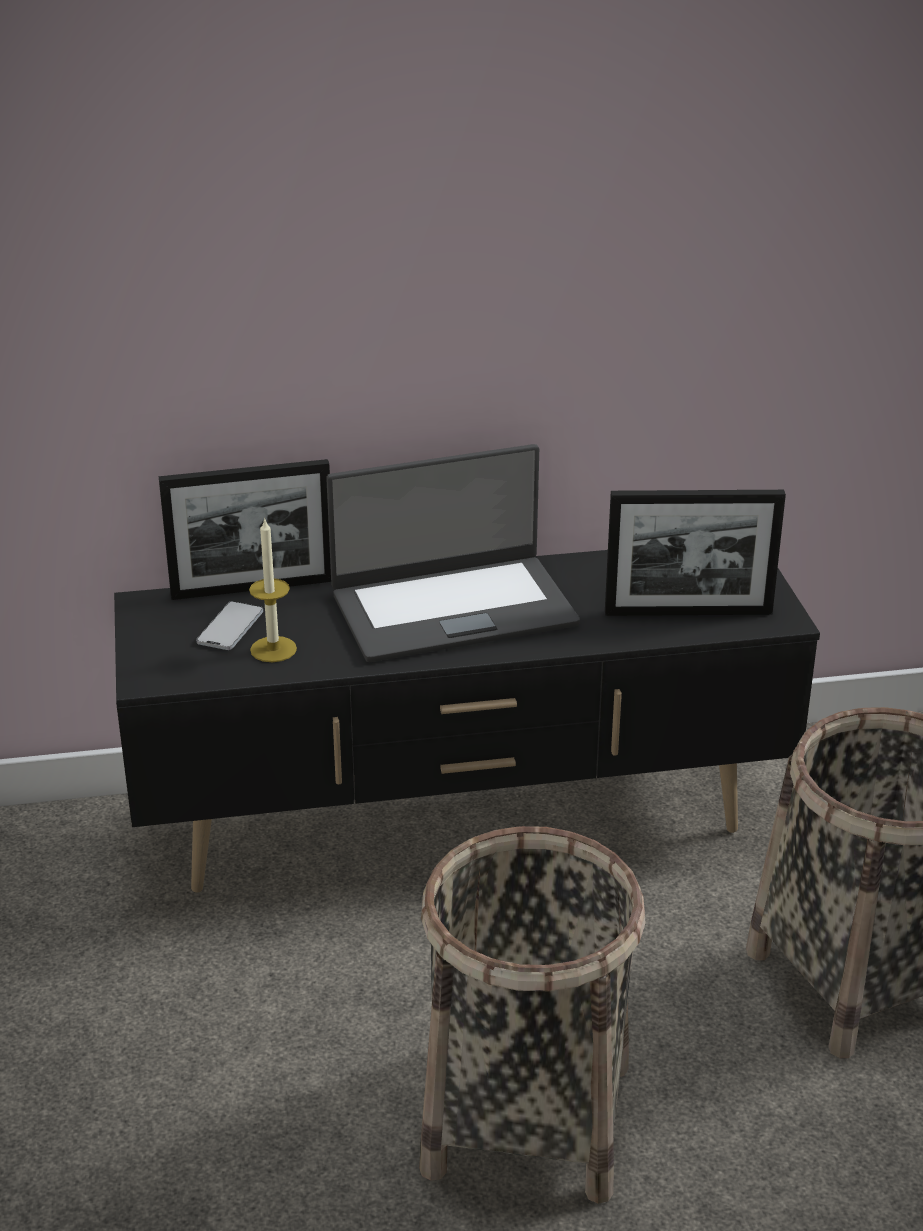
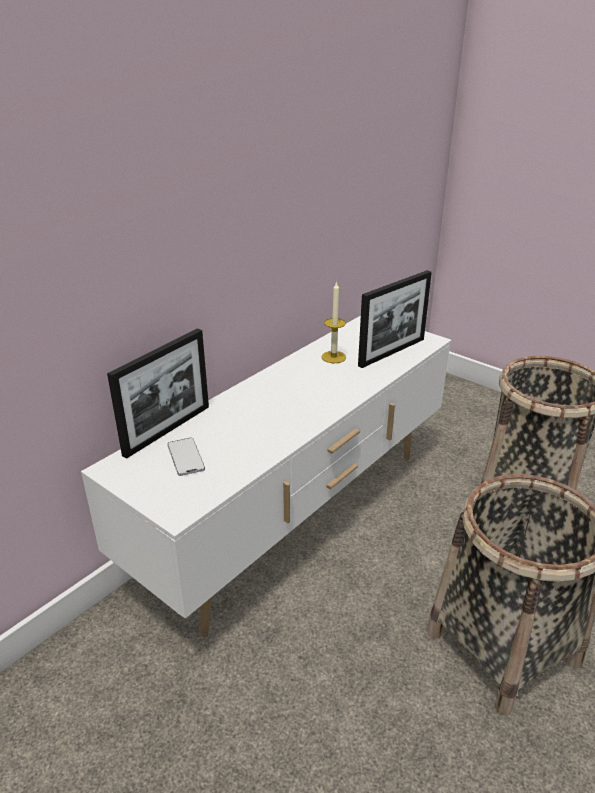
camera: 40 degrees left, 0 degrees up
black tv stand [114,550,820,893] -> white tv stand [81,316,451,637]
candle [249,517,297,662] -> candle moved to [322,281,346,363]
laptop [326,444,580,662] -> none

